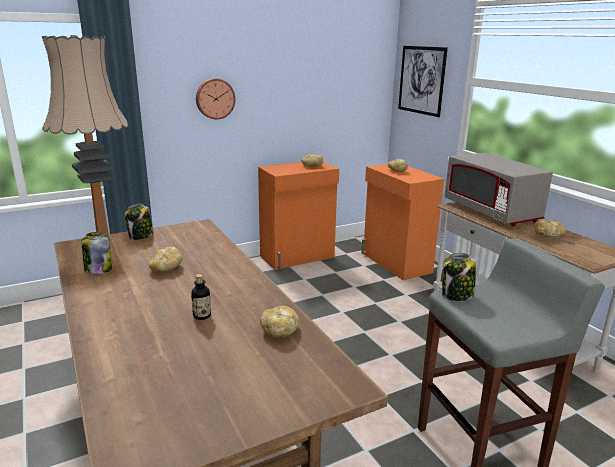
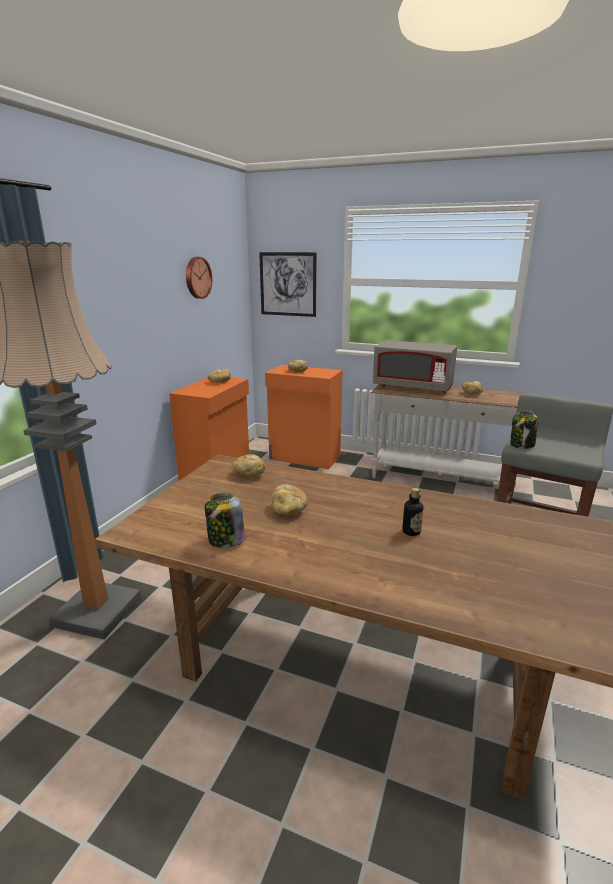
camera: 40 degrees left, 0 degrees up
jar [124,204,154,240] -> none
wall clock [196,78,235,120] -> wall clock moved to [186,257,212,299]
bread [260,306,299,338] -> bread moved to [232,454,265,477]

